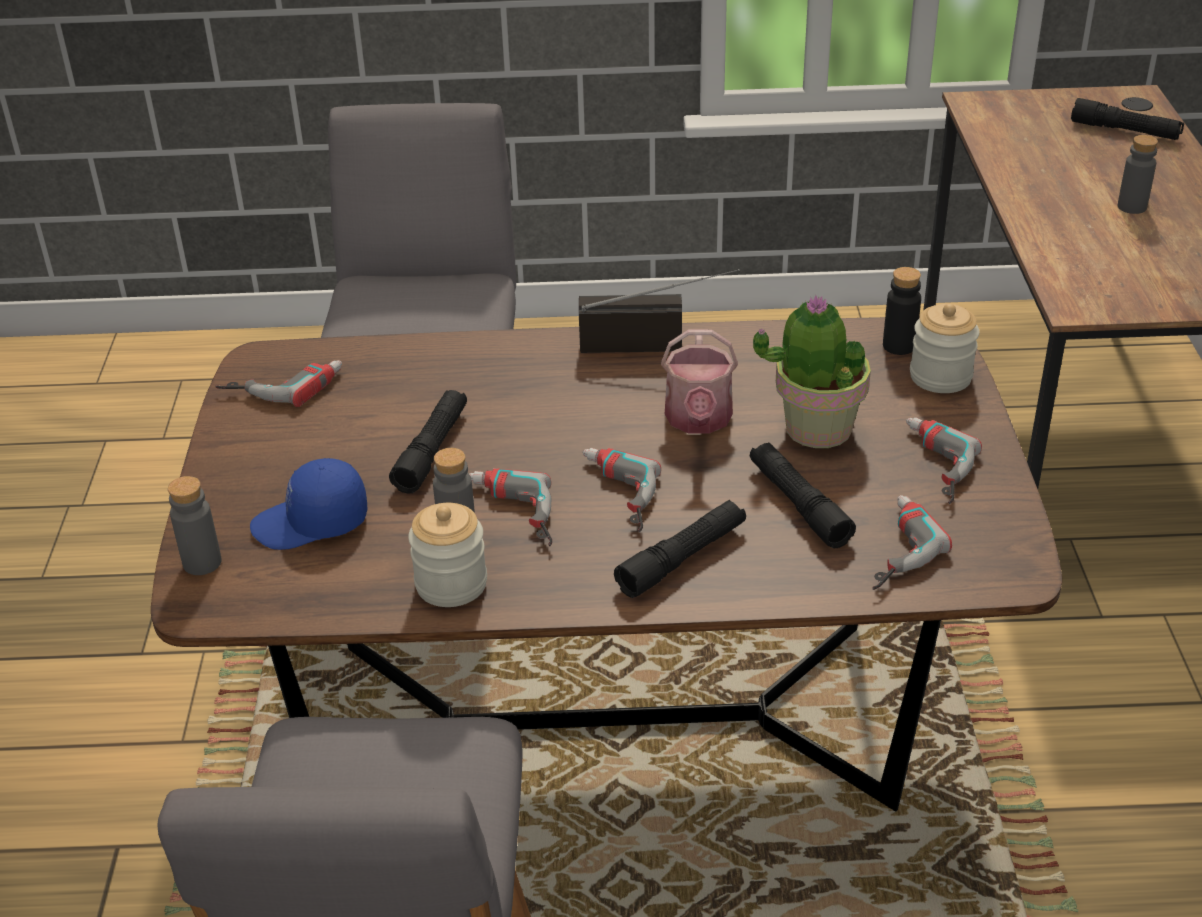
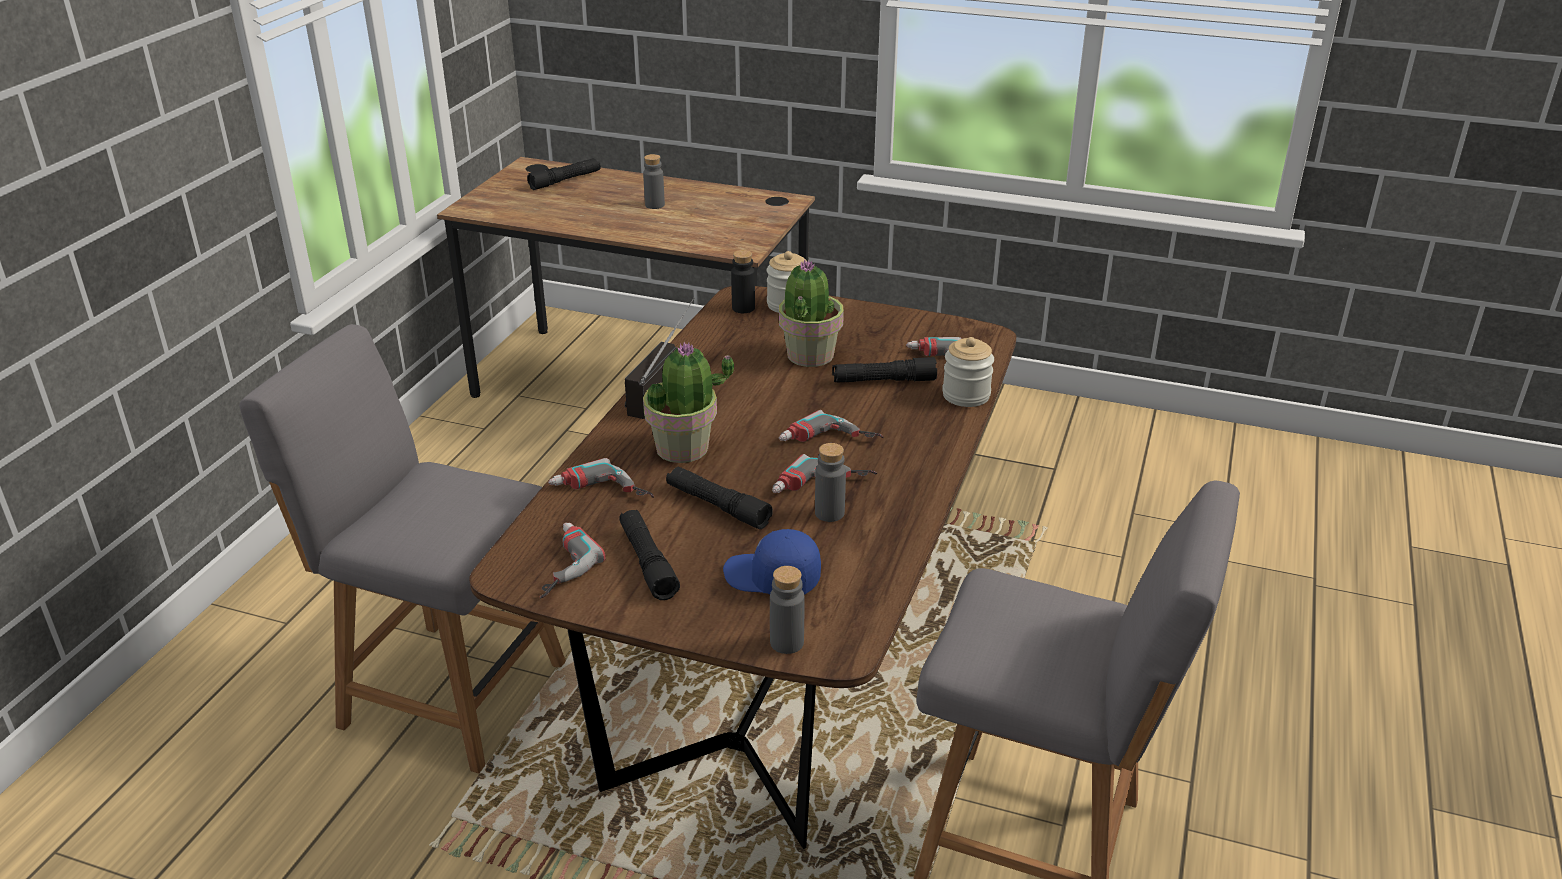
camera: 70 degrees left, 5 degrees down
blue cap [250,458,367,550] -> blue cap turned 105 degrees clockwise [723,529,821,595]
jar [408,503,487,607] -> jar moved to [942,337,994,407]
black flashlight [614,500,746,598] -> black flashlight moved to [619,510,680,600]
watering can [661,330,738,434] -> none
power drill [906,417,982,504] -> power drill moved to [548,458,654,498]
none -> potted plant [643,342,734,463]

